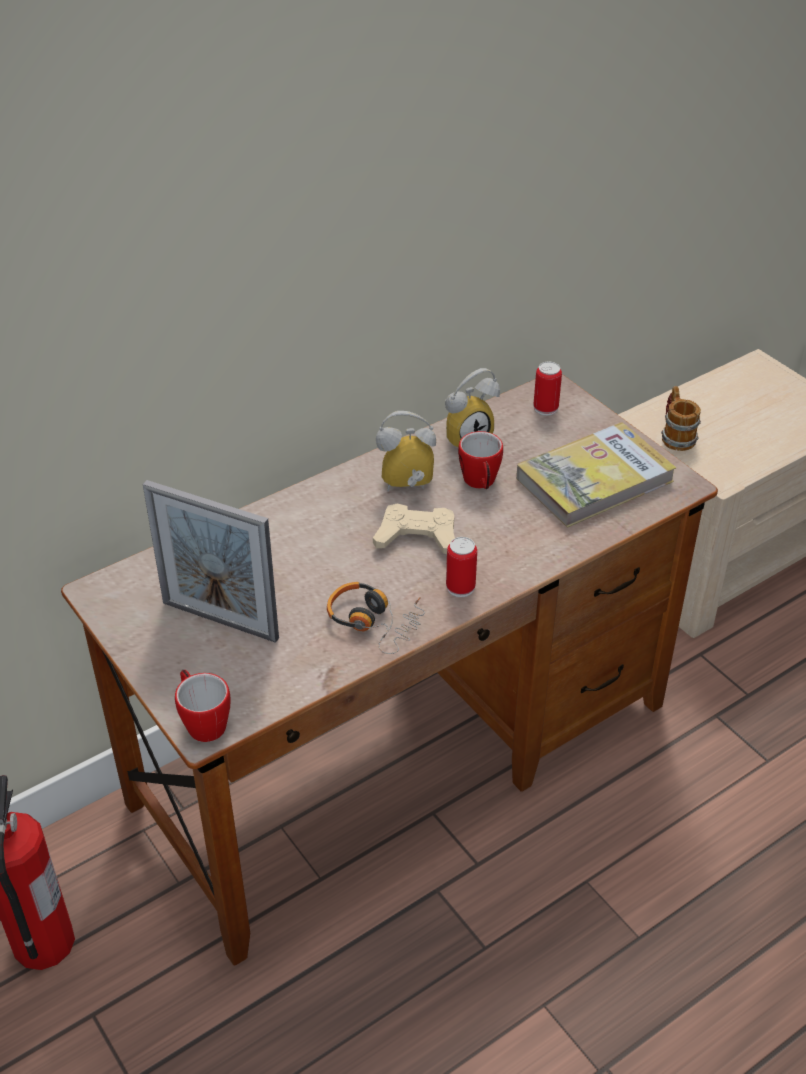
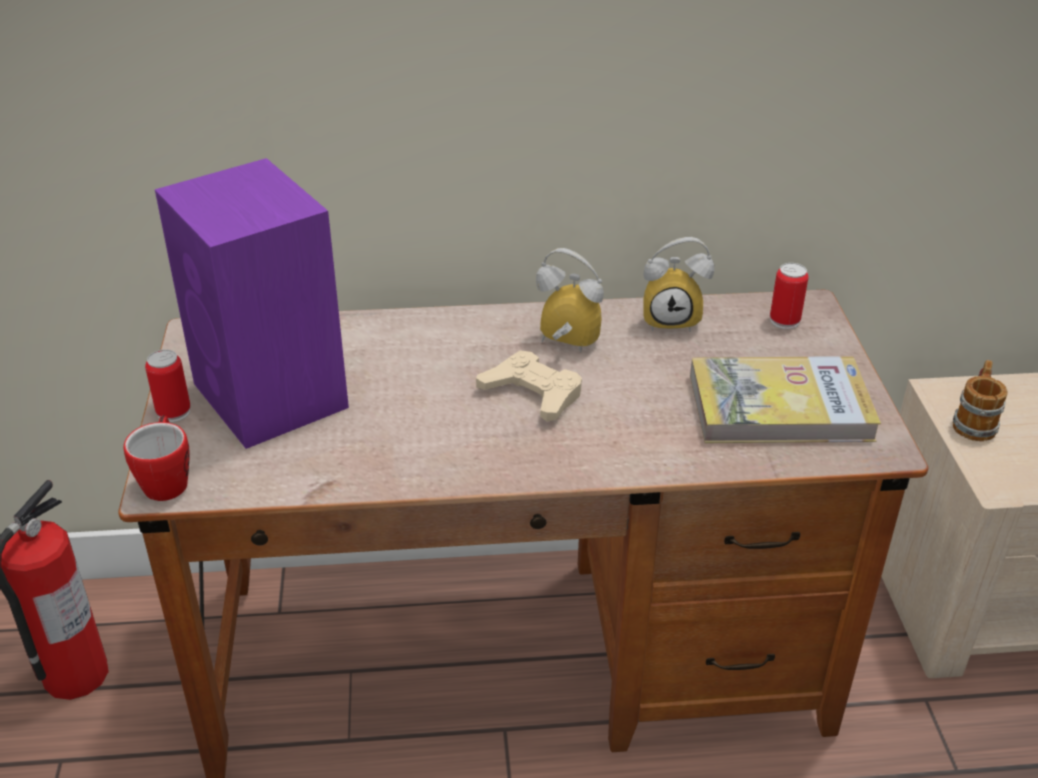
camera: 30 degrees right, 5 degrees down
picture frame [143,480,279,643] -> purple speaker [155,158,349,449]
headphones [327,582,425,654] -> none
can [446,537,477,597] -> can moved to [145,349,191,422]
mug [458,431,503,489] -> none

